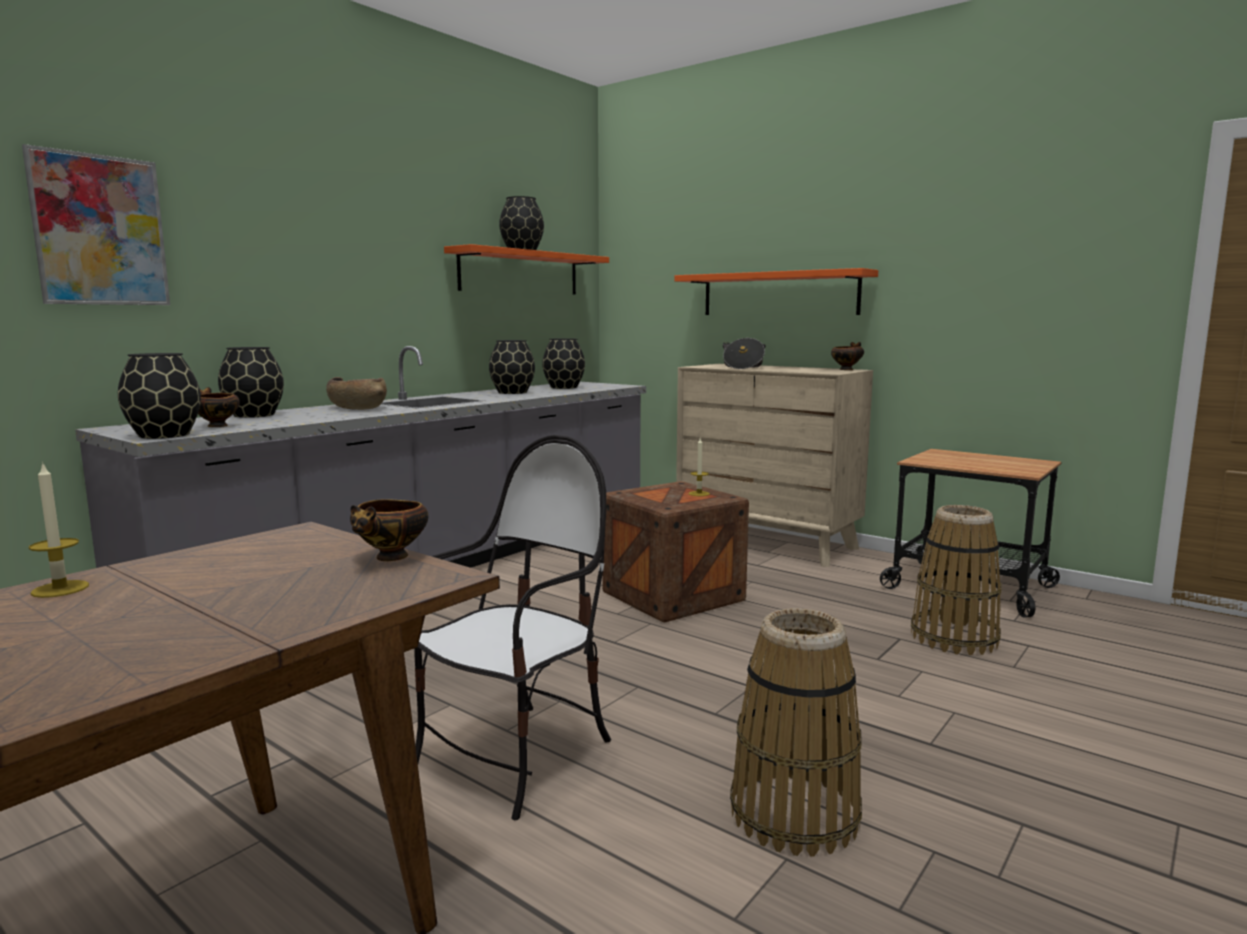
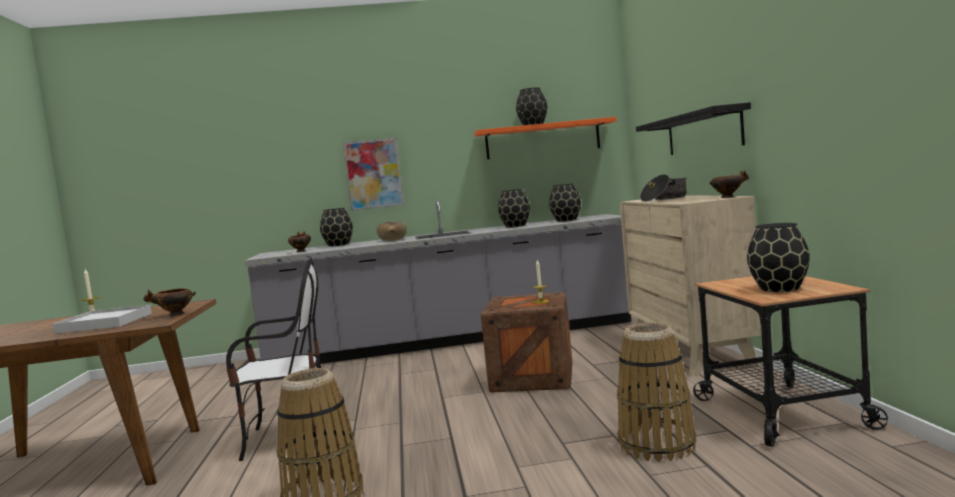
camera: 45 degrees right, 5 degrees down
picture [22,144,170,305] -> picture moved to [343,138,404,211]
black vase [118,353,201,439] -> black vase moved to [747,223,810,292]
orange shelf [675,268,878,315] -> black shelf [636,102,751,155]
none -> white tray [53,305,152,334]

